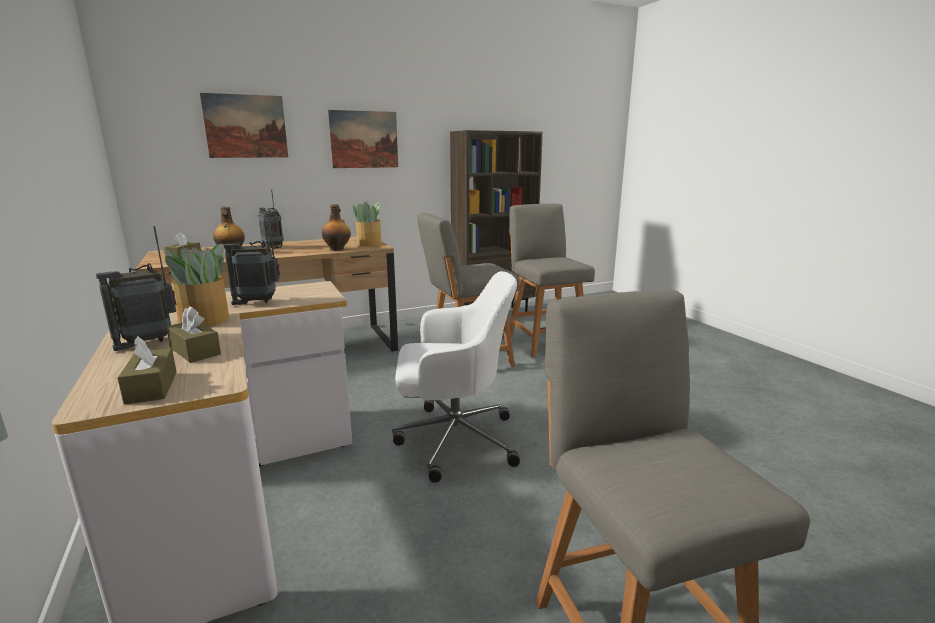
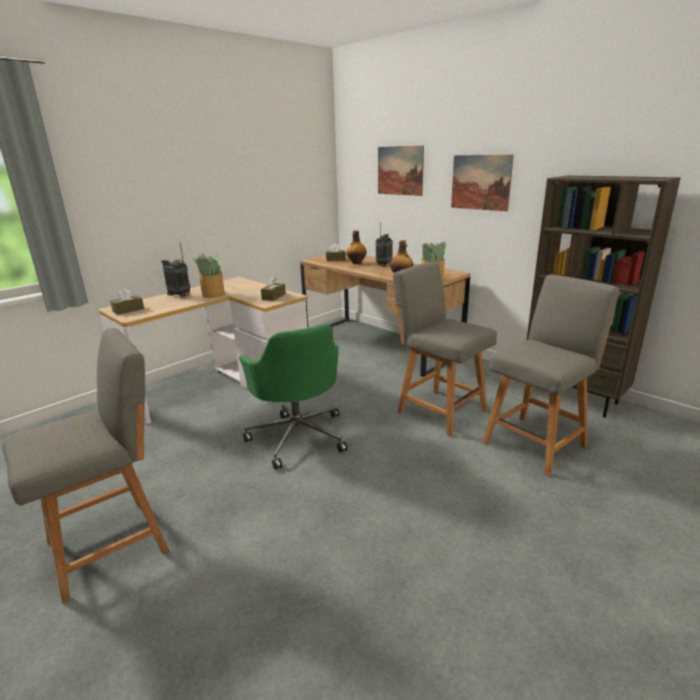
camera: 70 degrees right, 5 degrees up
brown tissue box [166,306,221,363] -> brown tissue box moved to [261,276,286,301]
radio [223,211,280,305] -> none
white office chair [392,271,520,483] -> green office chair [239,324,347,470]

